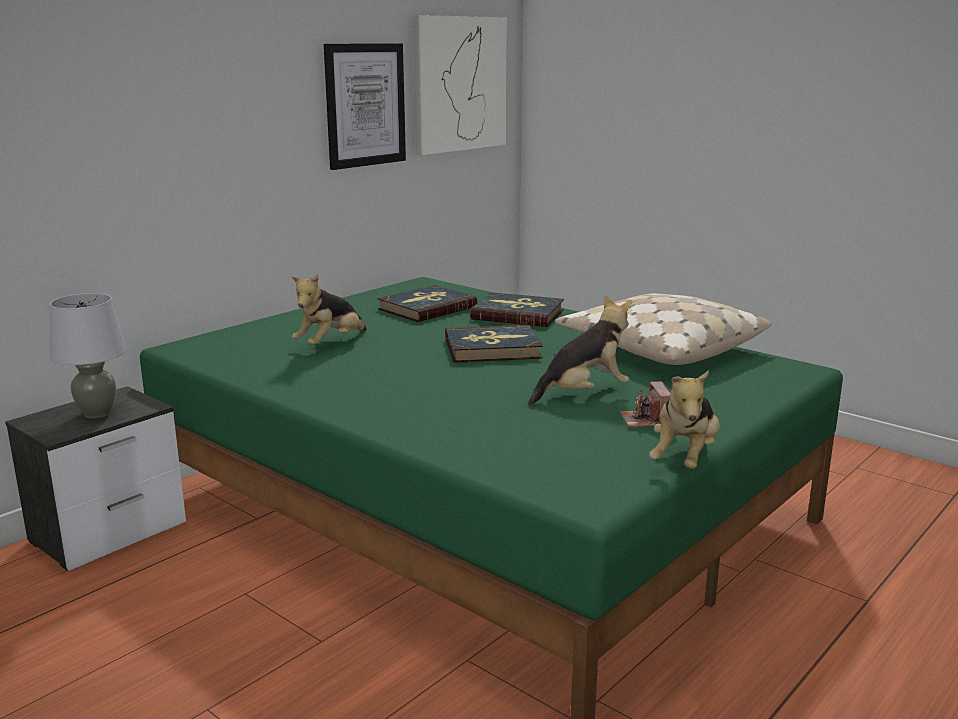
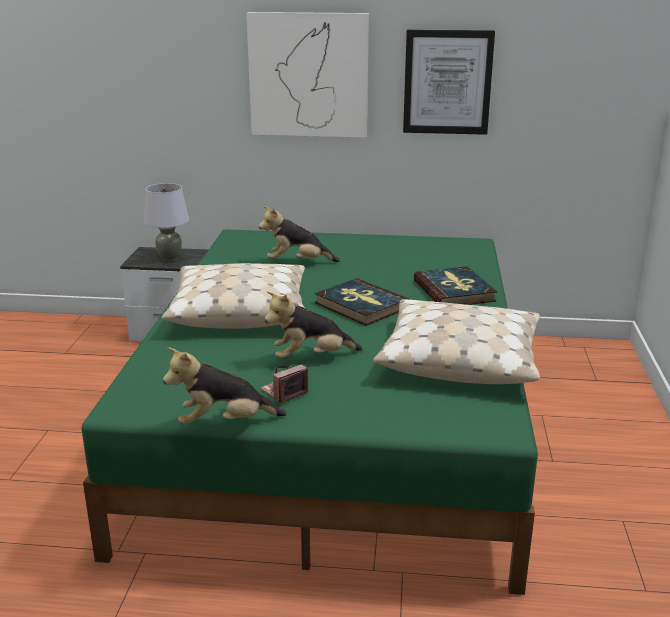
camera: 55 degrees right, 5 degrees up
book [378,285,477,322] -> none
picture [413,15,507,155] -> picture moved to [246,12,369,138]
plush toy [528,295,632,405] -> plush toy turned 135 degrees clockwise [264,291,363,359]
none -> beige pillow [161,263,305,329]

